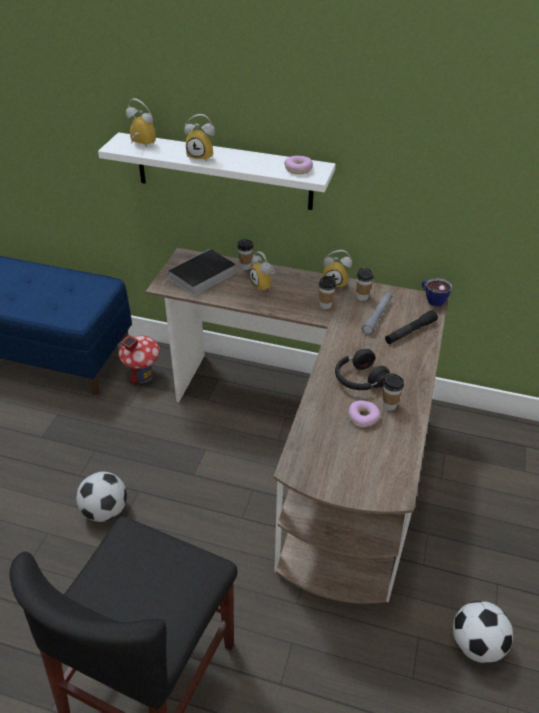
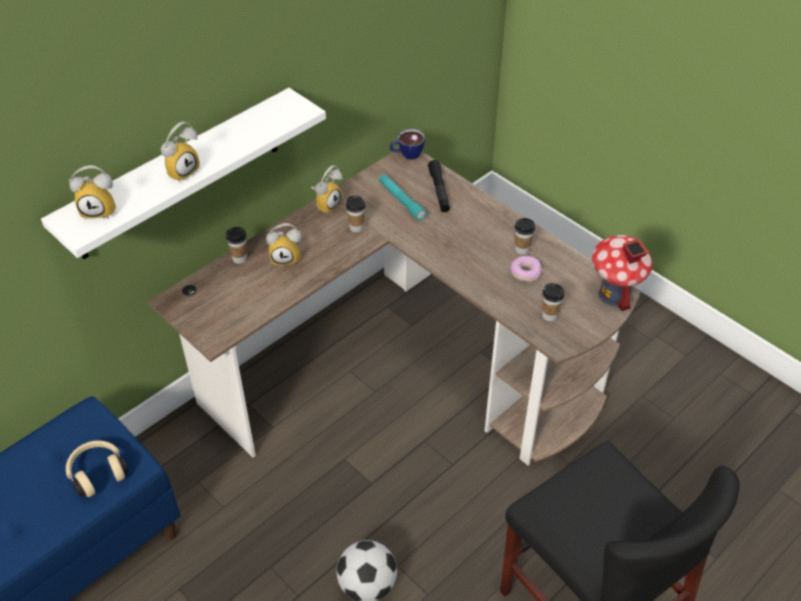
camera: 60 degrees left, 5 degrees up
toy house [118,335,160,385] -> toy house moved to [592,235,653,311]
alarm clock [126,98,156,148] -> alarm clock turned 150 degrees counterclockwise [69,165,116,220]
book [163,249,236,296] -> none
donut [284,156,313,174] -> none
black headphones [335,349,390,390] -> none
cup [356,268,374,301] -> cup moved to [542,283,564,321]
grey flashlight [361,292,393,335] -> turquoise flashlight [379,174,427,221]
football [453,601,513,663] -> none
none -> beige headphones [66,440,128,497]

